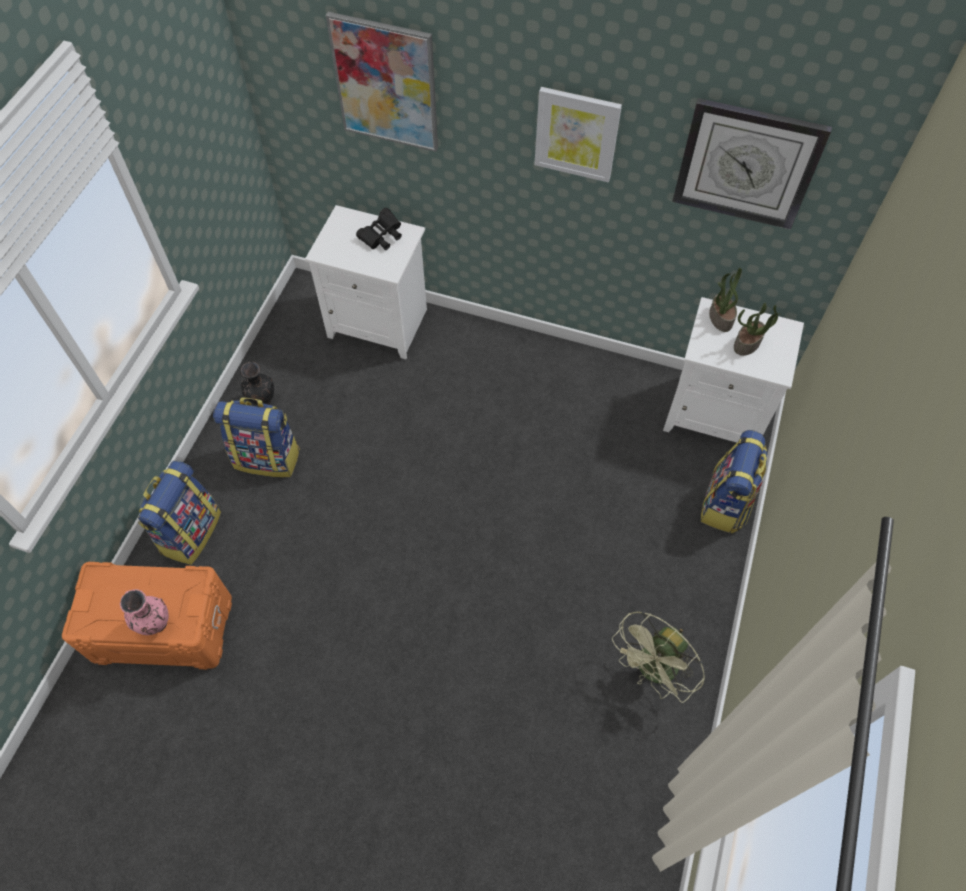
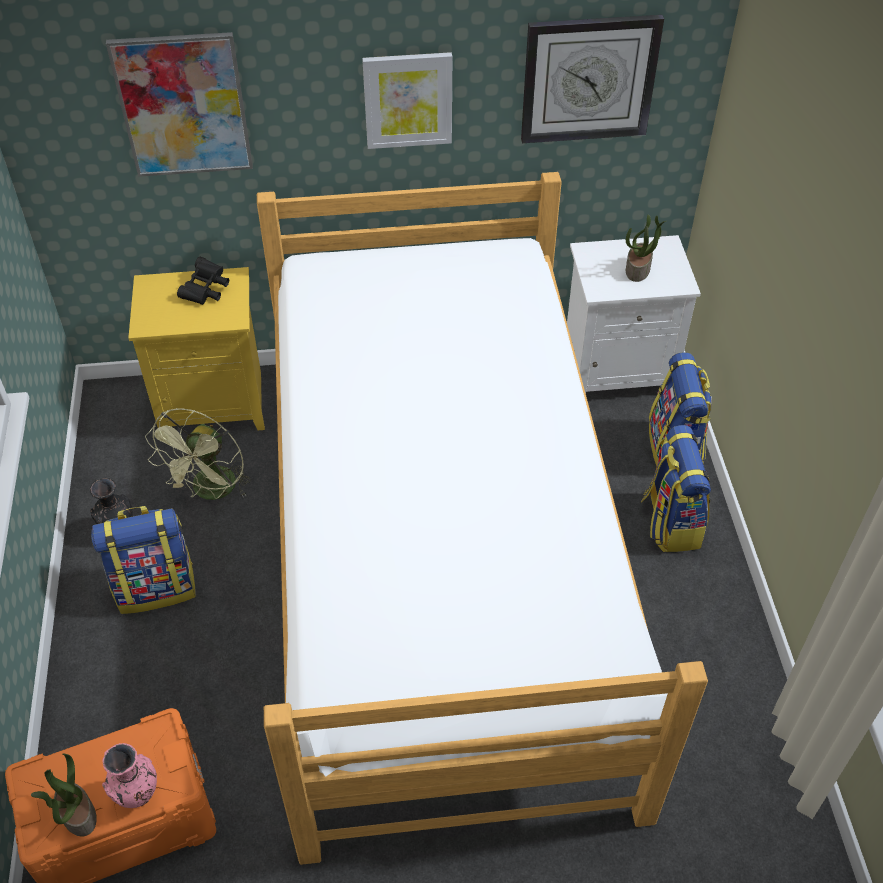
camera: 25 degrees left, 10 degrees down
backpack [138,461,221,565] -> backpack moved to [641,425,711,552]
white nightstand [305,205,427,359] -> yellow nightstand [128,267,265,430]
green fan [612,611,705,703] -> green fan moved to [145,408,251,500]
potted plant [709,268,742,332] -> potted plant moved to [31,754,97,836]
none -> bed [257,172,708,865]

